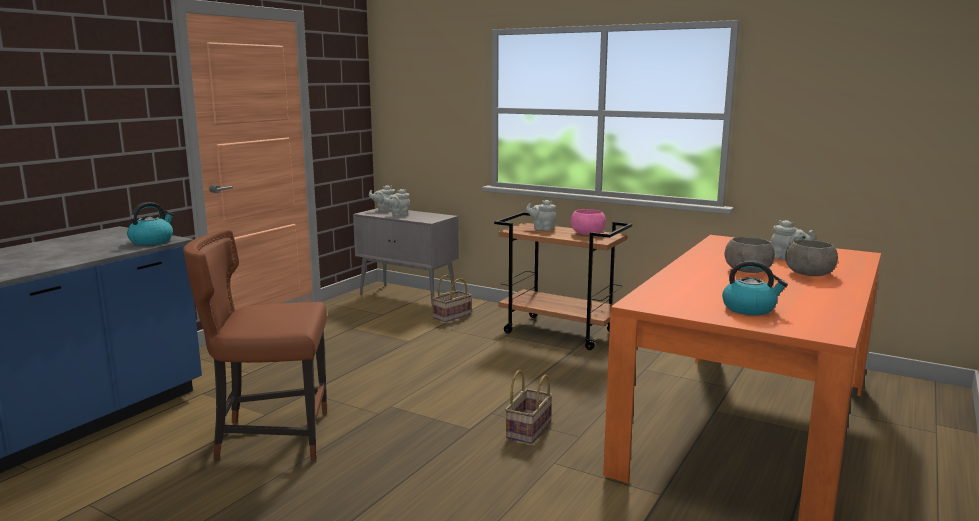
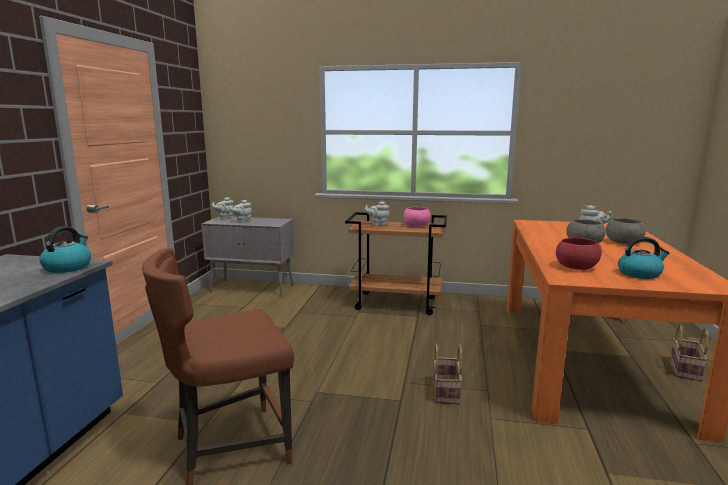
camera: 20 degrees left, 0 degrees up
basket [432,275,472,322] -> basket moved to [670,324,709,381]
none -> red bowl [556,238,602,270]

